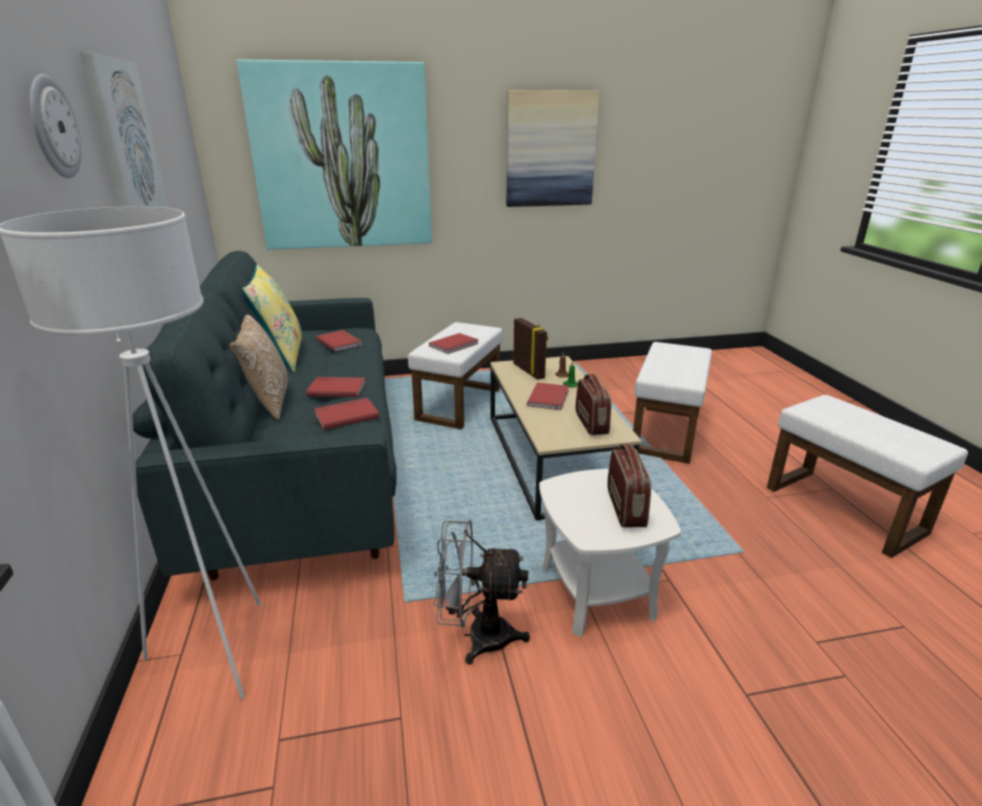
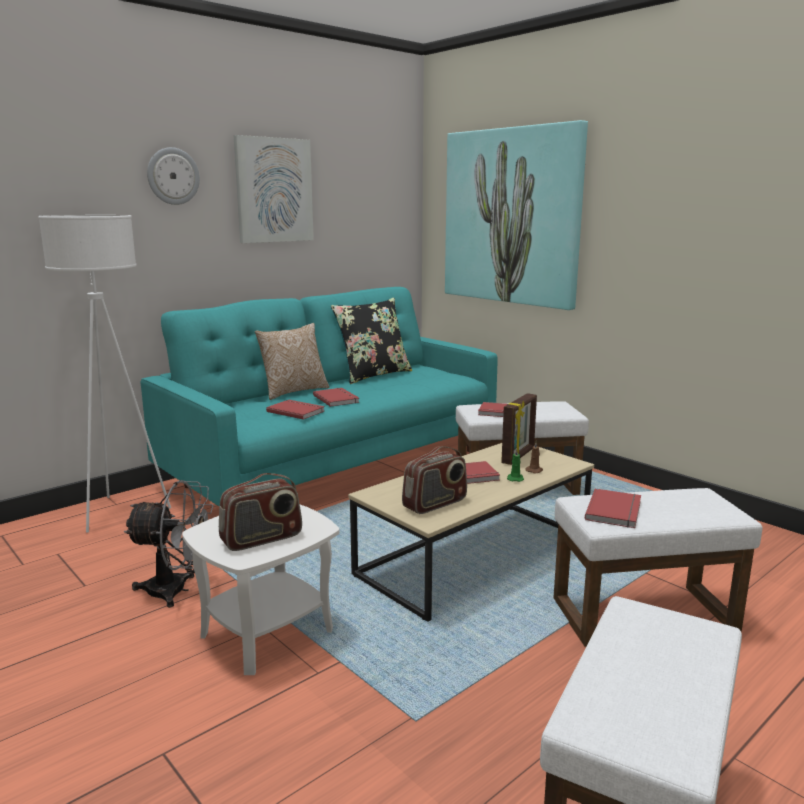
camera: 60 degrees right, 10 degrees down
grey sofa [132,251,397,580] -> turquoise sofa [140,287,497,506]
yellow pillow [242,265,302,373] -> black pillow [331,298,412,384]
red book [316,330,362,352] -> red book moved to [585,489,641,528]
grey fan [434,519,530,665] -> grey fan turned 120 degrees clockwise [124,480,214,608]
picture [506,90,600,207] -> none

